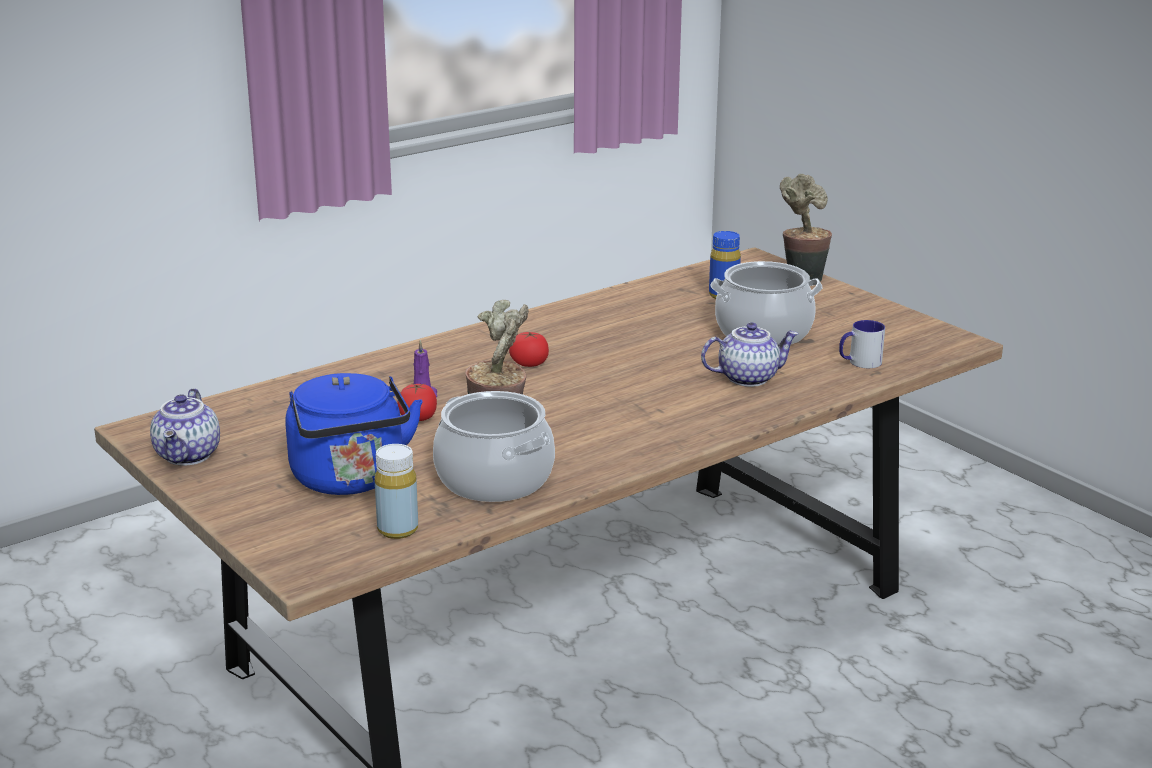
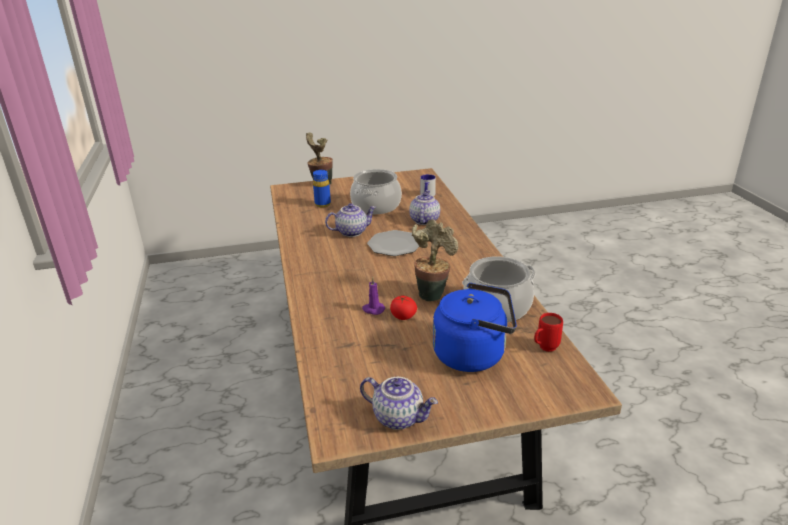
camera: 65 degrees left, 5 degrees up
yellow bottle [375,444,418,539] -> red mug [534,313,563,352]
tomato [509,332,549,367] -> none
none -> teapot [325,203,376,237]
none -> plate [367,230,419,256]

